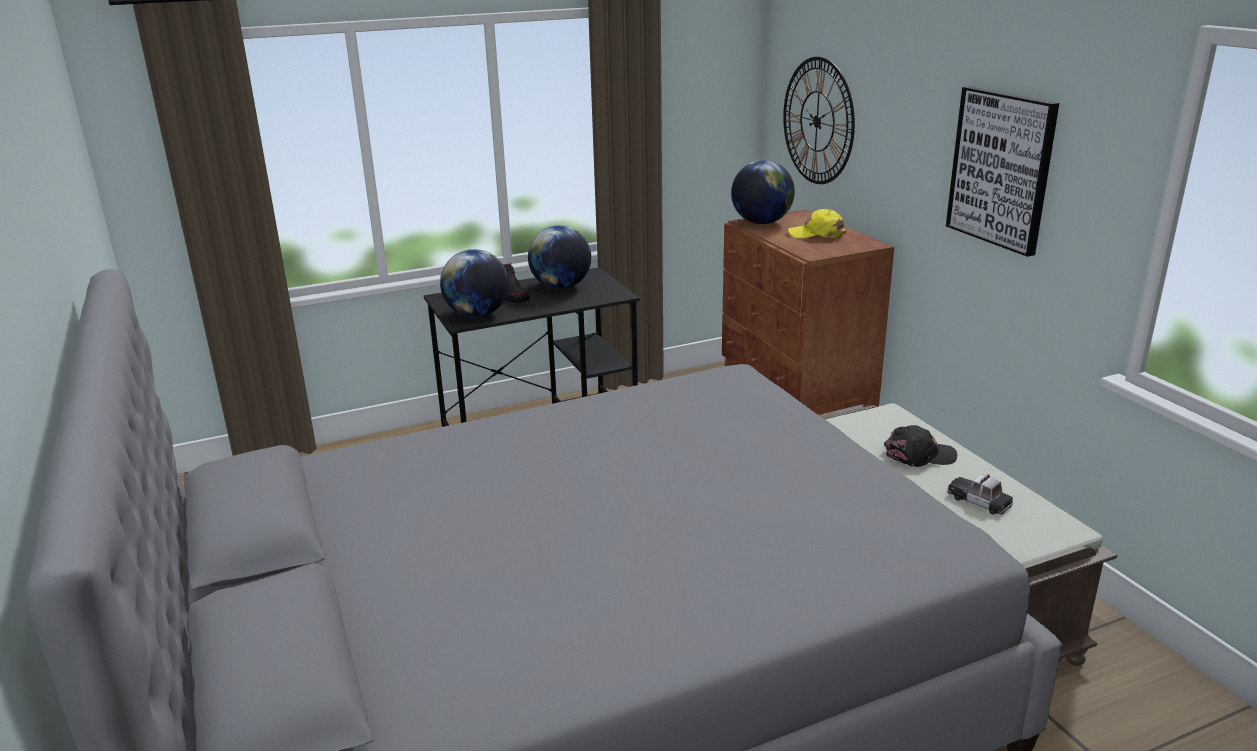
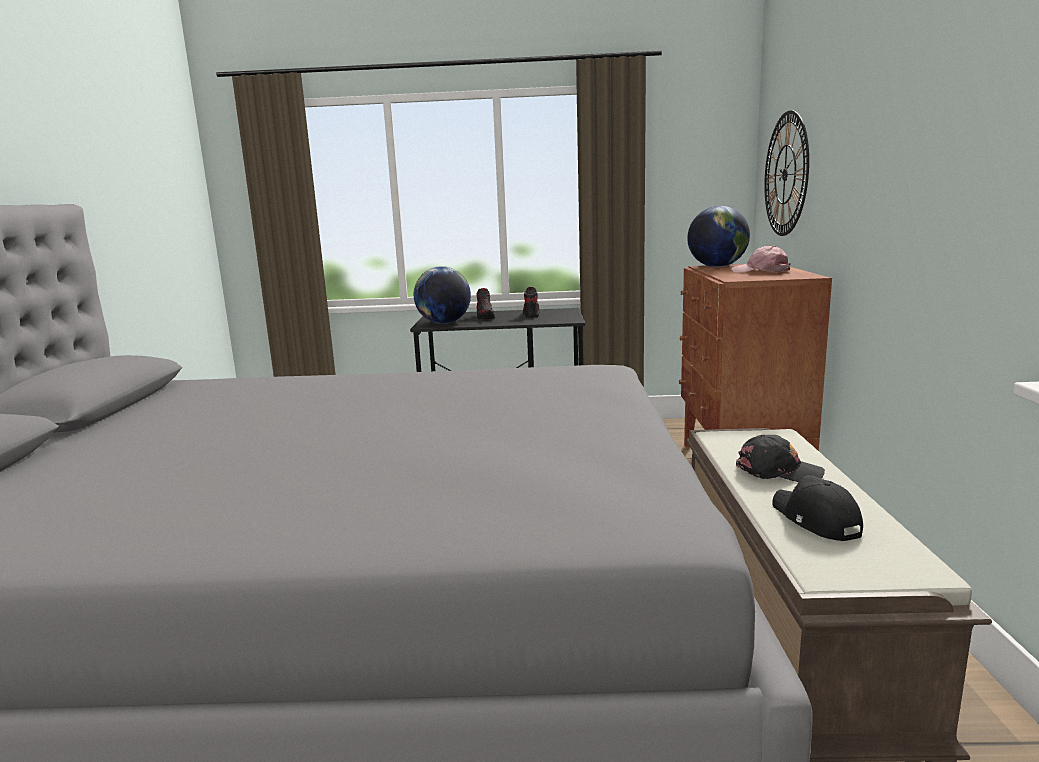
camera: 25 degrees right, 10 degrees down
globe [528,225,591,289] -> shoe [523,287,540,318]
yellow cap [788,209,846,238] -> pink cap [731,245,791,273]
picture [946,86,1059,257] -> none
toy car [948,474,1013,515] -> black cap [772,475,863,541]

